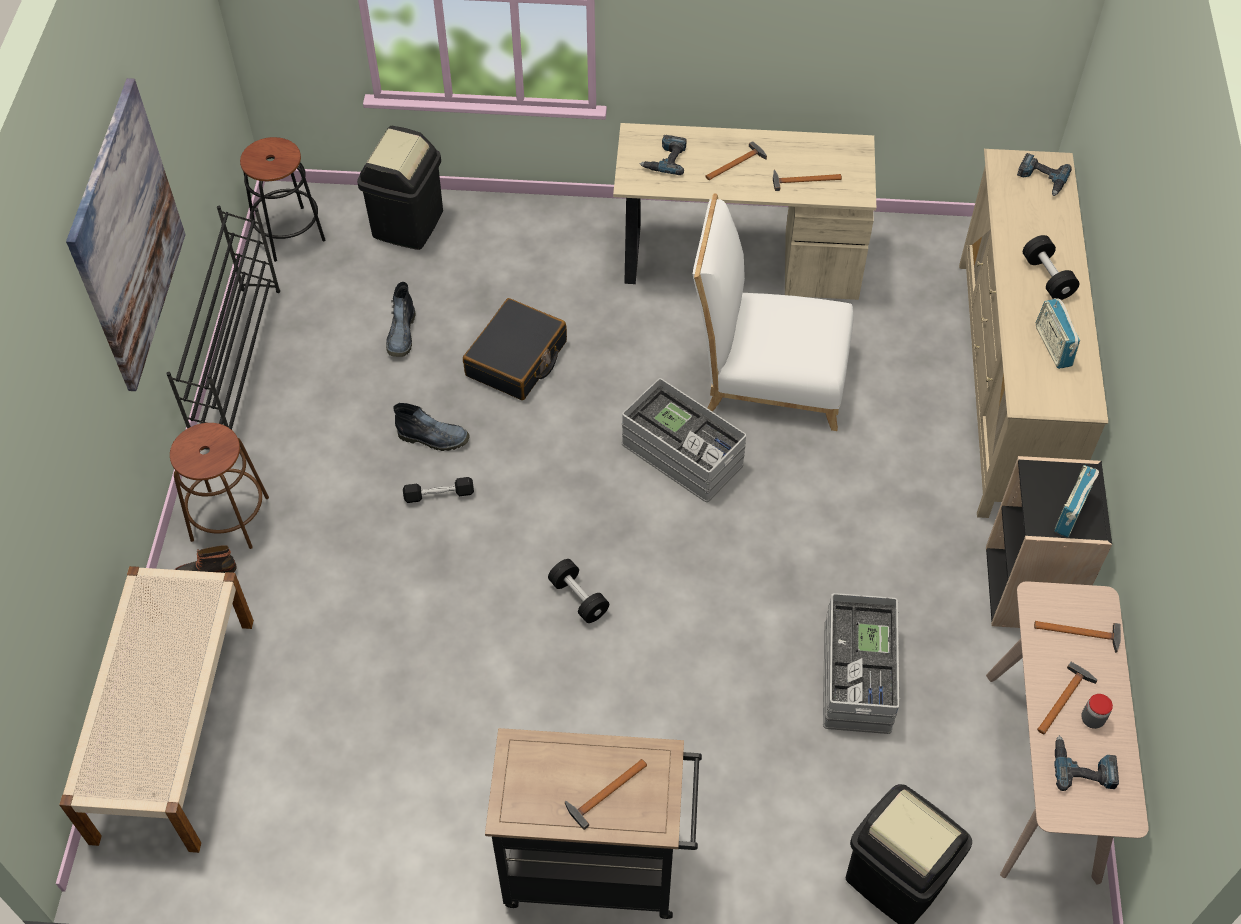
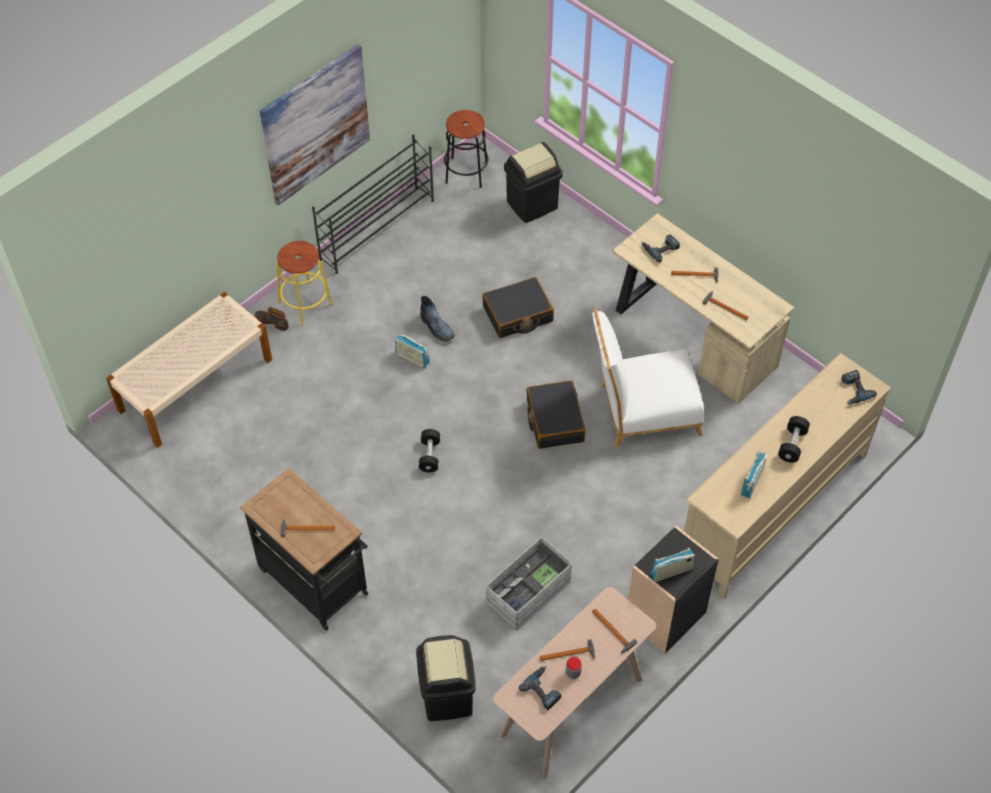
camera: 40 degrees right, 0 degrees up
brown stool [170,423,269,549] -> yellow stool [277,241,333,325]
boot [386,282,415,357] -> none
black dumbbell [403,477,474,503] -> radio [395,334,430,368]
grey storage box [622,378,746,502] -> black suitcase [526,380,586,449]
white chair [693,194,854,431] -> white chair turned 60 degrees counterclockwise [592,308,704,447]

